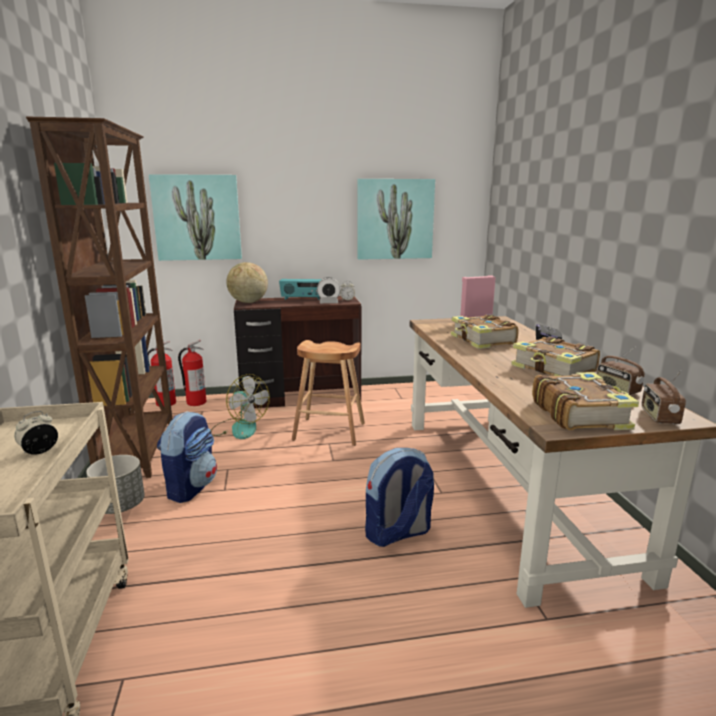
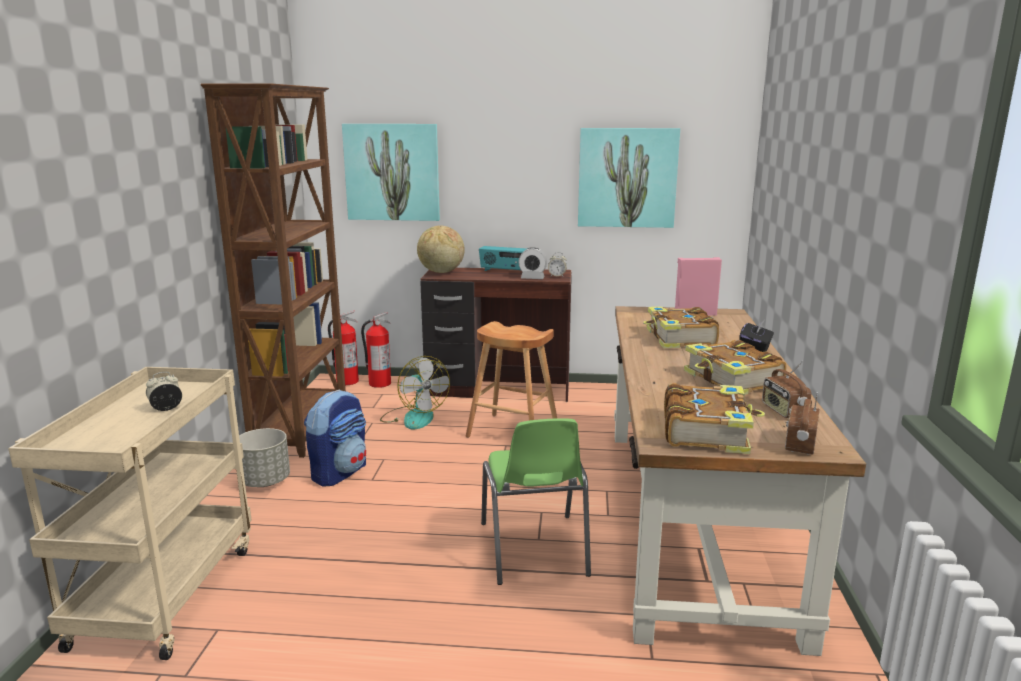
camera: 15 degrees right, 0 degrees up
backpack [365,448,434,547] -> green chair [481,418,591,585]

